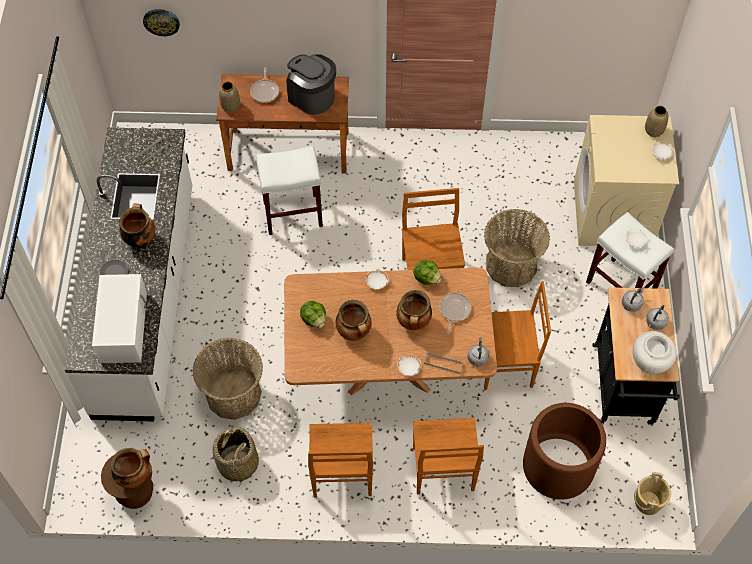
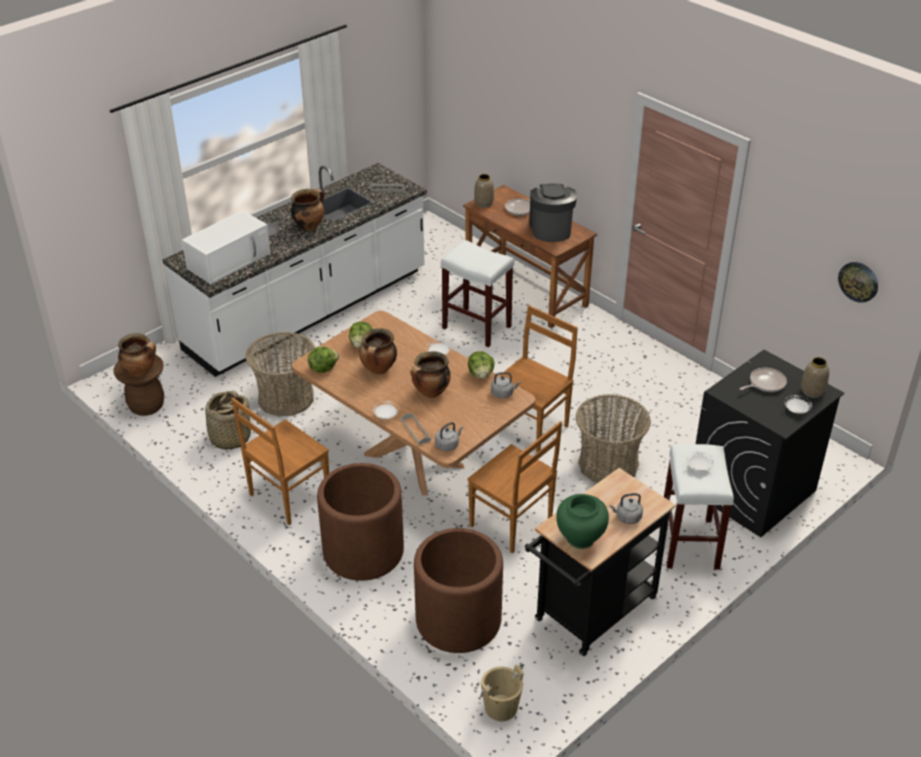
camera: 45 degrees right, 20 degrees down
wall clock [143,9,180,36] -> wall clock moved to [838,262,878,303]
brown chair [413,418,484,494] -> brown planter [317,463,404,581]
frying pan [439,293,472,334] -> frying pan moved to [739,368,787,392]
beige washing machine [574,115,679,246] -> black washing machine [696,350,844,537]
grey kettle [622,287,645,312] -> grey kettle moved to [491,372,521,398]
white vase [633,331,677,374] -> green vase [556,494,609,549]
none -> lettuce [308,347,339,373]

